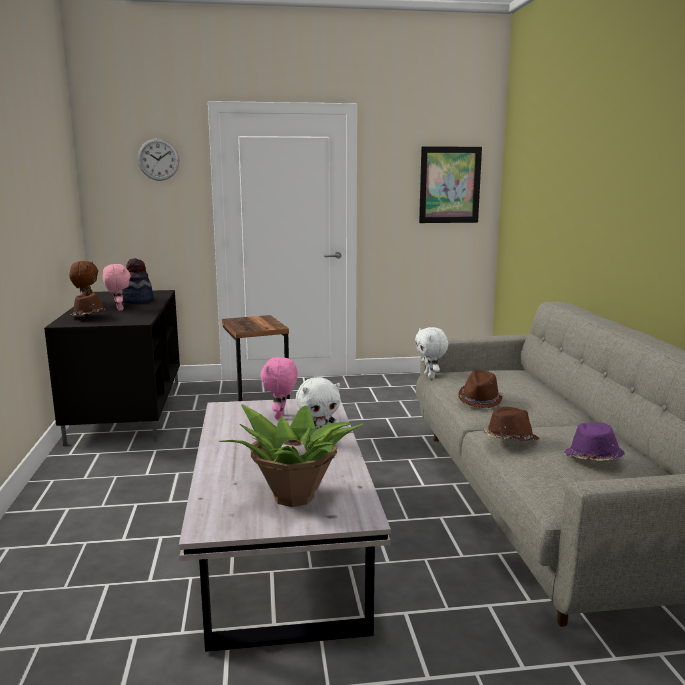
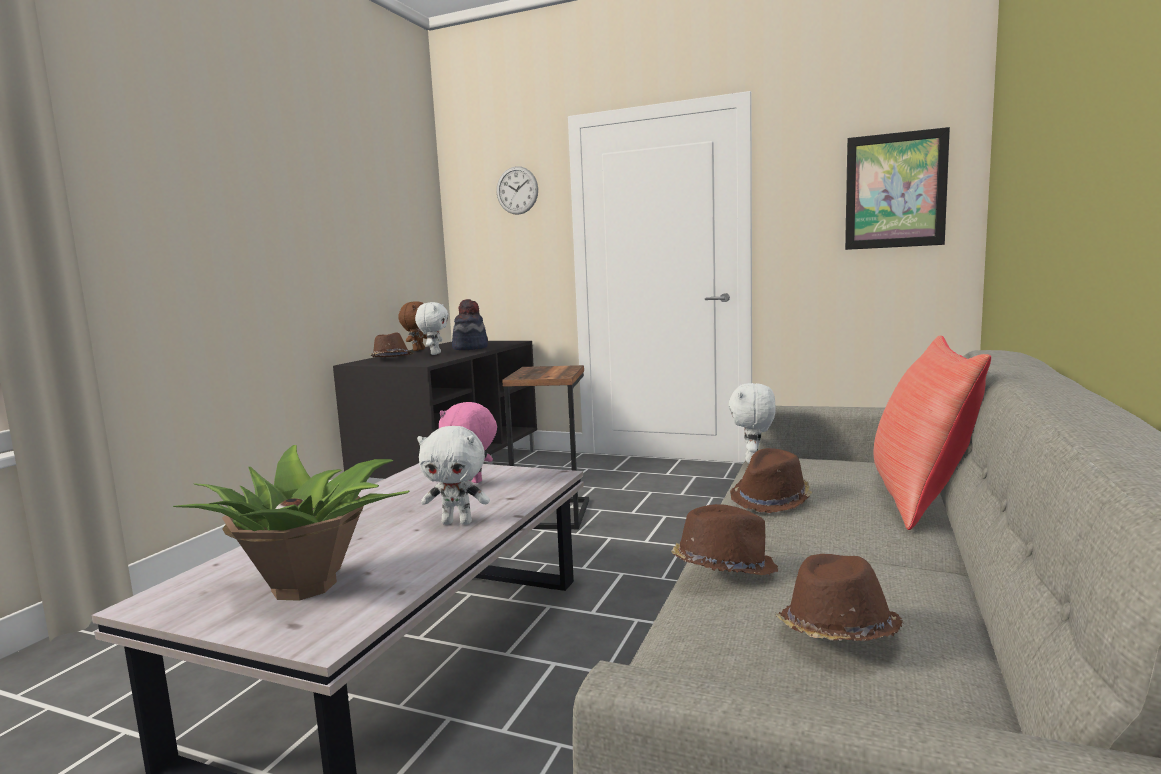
camera: 30 degrees right, 5 degrees down
pink plush toy [103,264,131,311] -> white plush toy [415,302,449,355]
purple hat [564,422,625,461] -> brown hat [776,554,903,641]
none -> red pillow [874,335,991,530]

